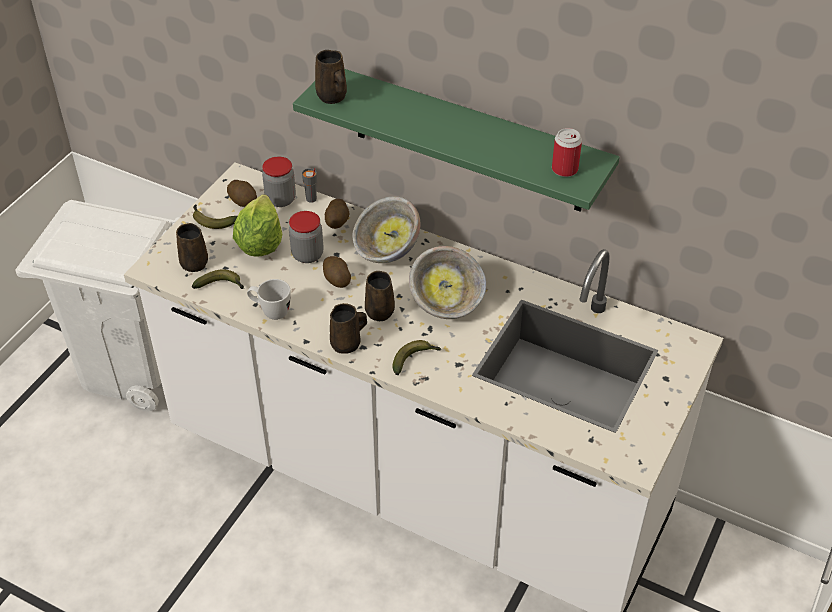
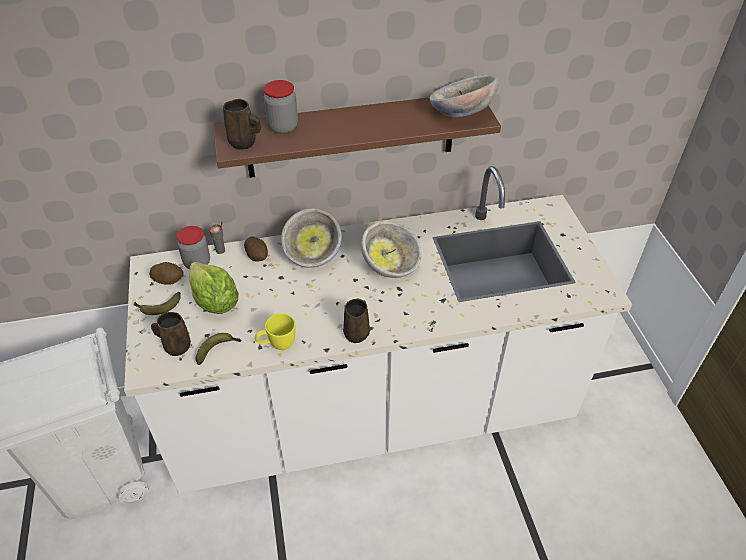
camera: 40 degrees left, 0 degrees up
white mug [247,279,291,320] -> yellow mug [255,313,296,350]
jar [289,211,324,263] -> jar moved to [264,80,298,134]
green shelf [293,69,620,212] -> brown shelf [213,97,501,178]
potato [323,256,351,288] -> none
brown mug [365,271,395,321] -> none
banana [392,340,441,375] -> none
can [552,128,582,177] -> bowl [430,74,499,117]

